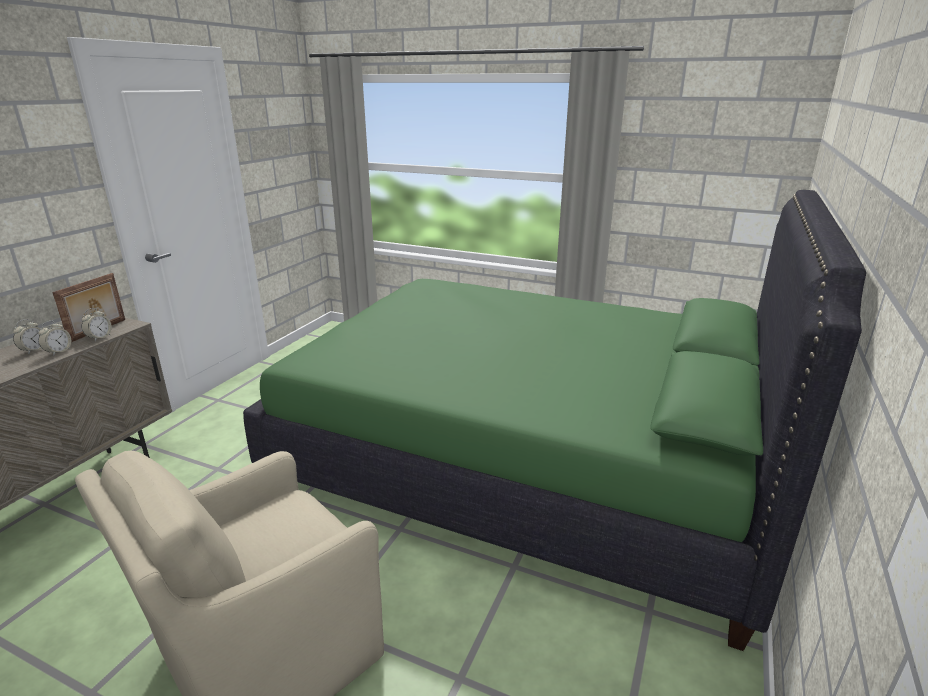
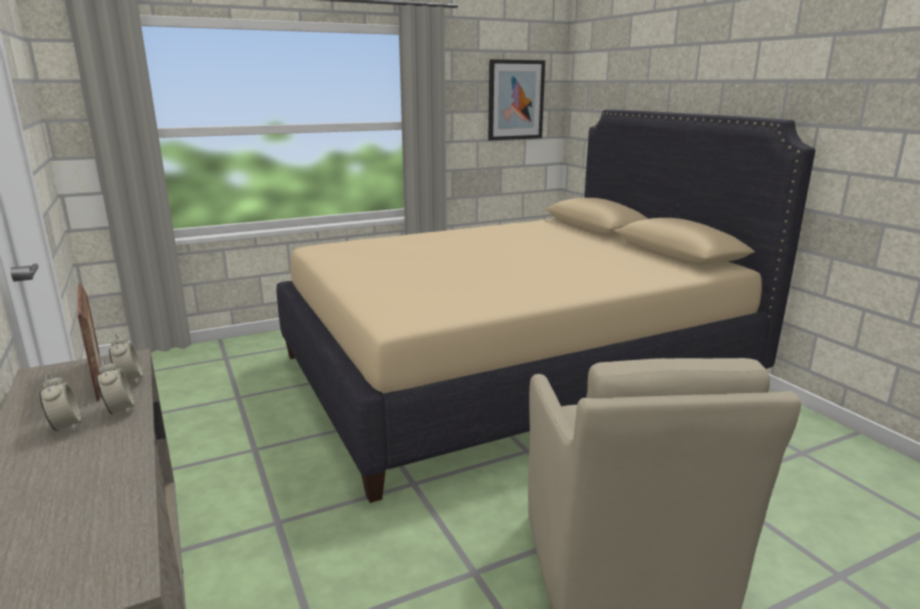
camera: 50 degrees left, 5 degrees down
green bed [243,190,866,651] -> beige bed [277,110,816,503]
none -> picture [488,59,545,140]

